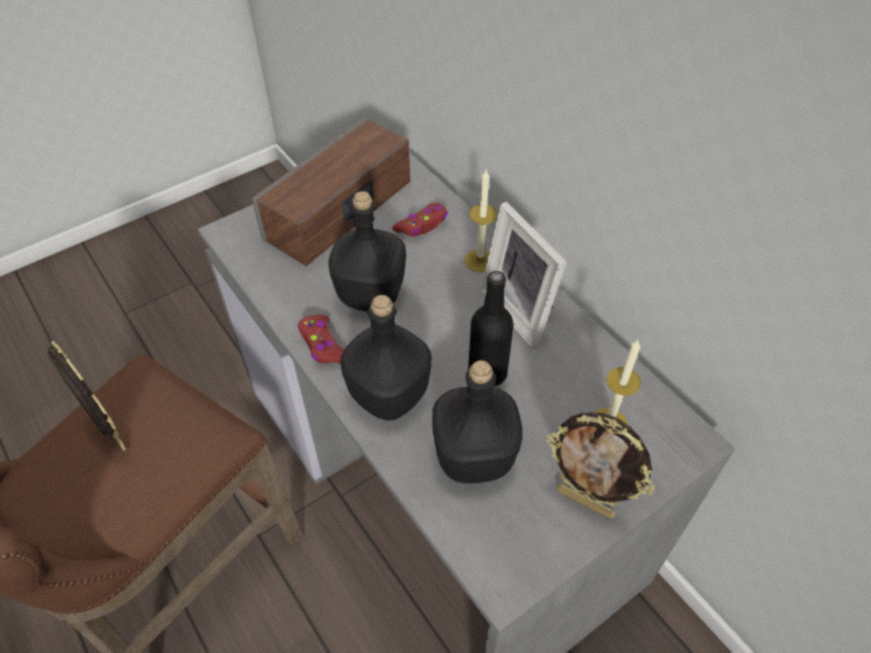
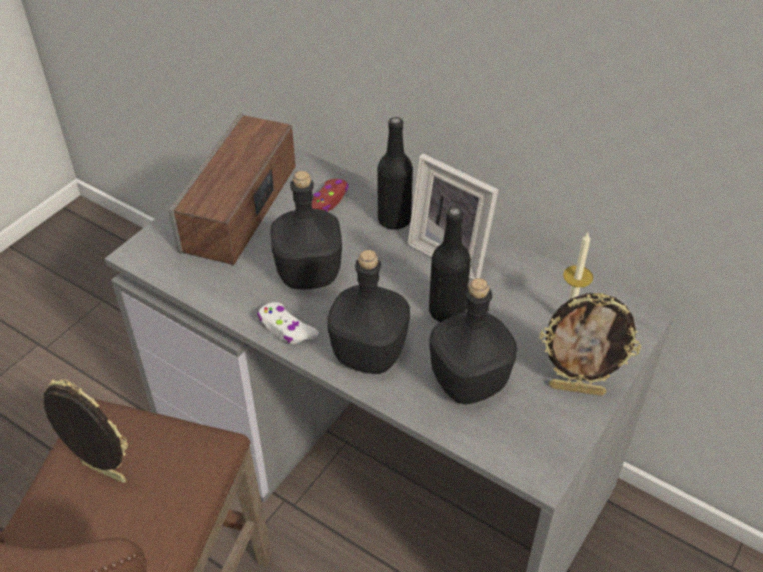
camera: 20 degrees left, 5 degrees down
red game controller [298,315,344,363] -> white game controller [257,302,319,344]
candle [465,170,497,272] -> black bottle [378,117,413,230]

